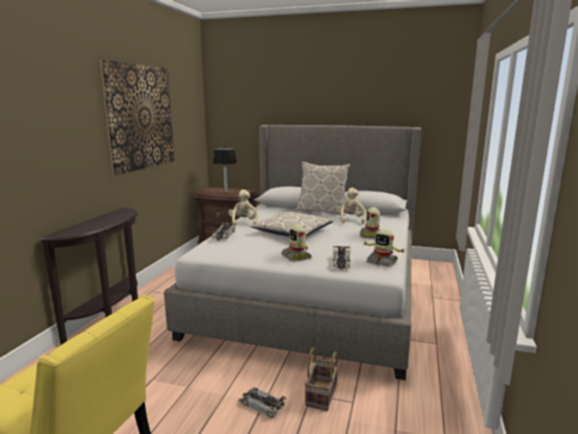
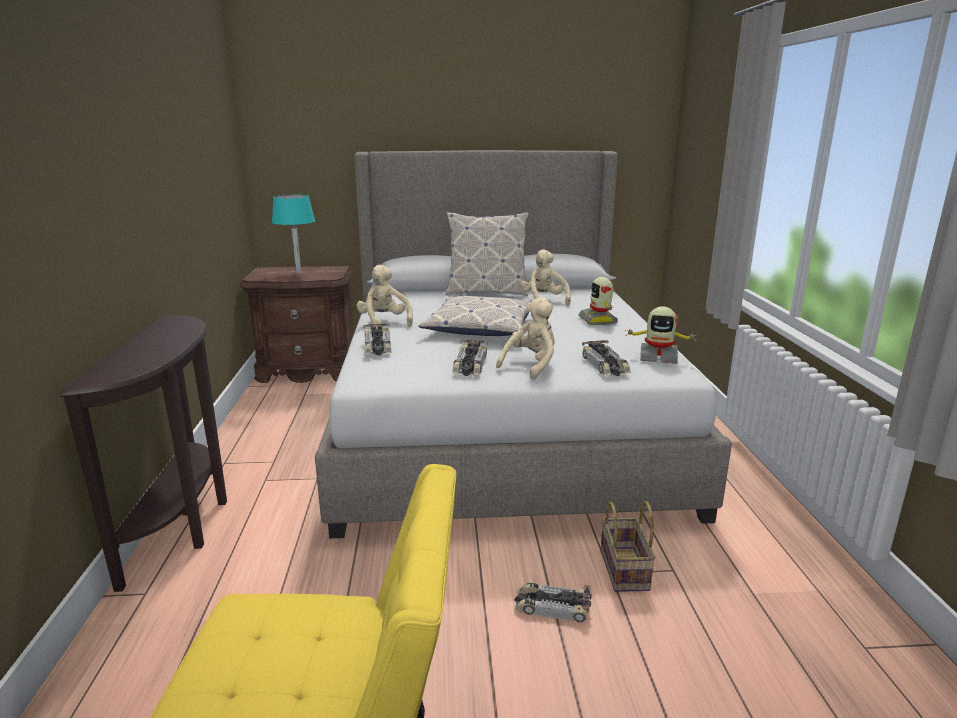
camera: 20 degrees left, 5 degrees up
picture [100,60,174,175] -> none
black table lamp [213,148,237,192] -> turquoise table lamp [272,195,315,273]
toy robot [281,224,311,262] -> beige plush toy [496,297,555,380]
none -> toy car [452,340,488,376]

